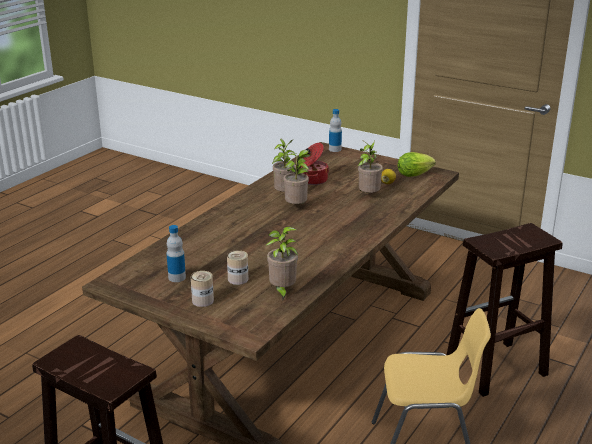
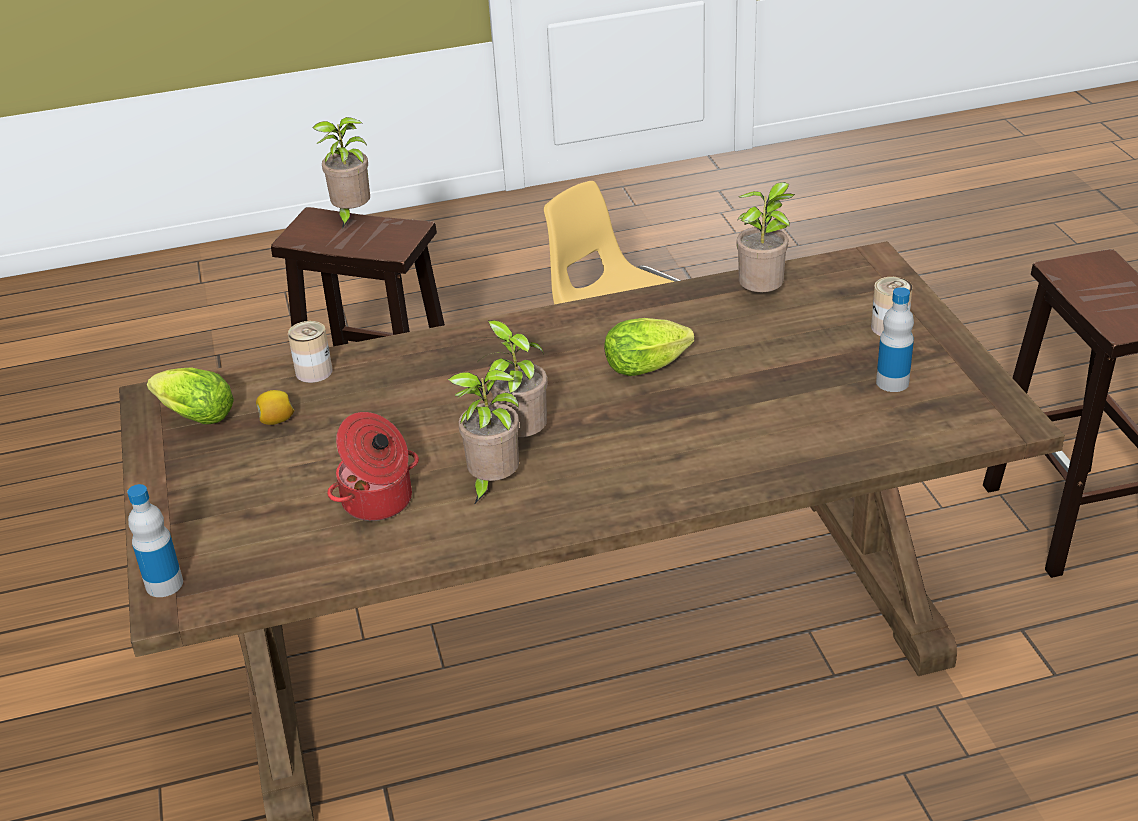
camera: 135 degrees left, 10 degrees up
can [227,250,248,285] -> can moved to [288,321,333,383]
potted plant [358,141,383,193] -> potted plant moved to [312,117,370,229]
none -> lettuce [604,318,694,376]

